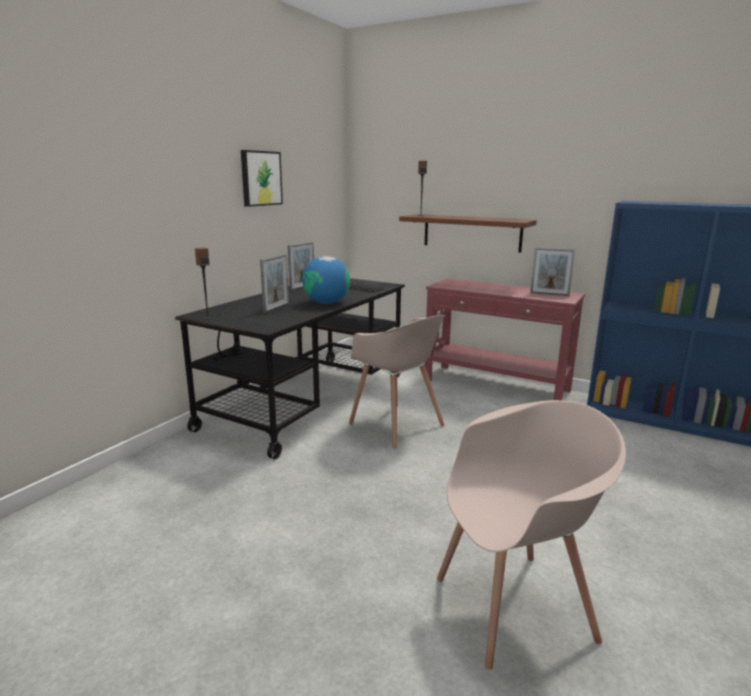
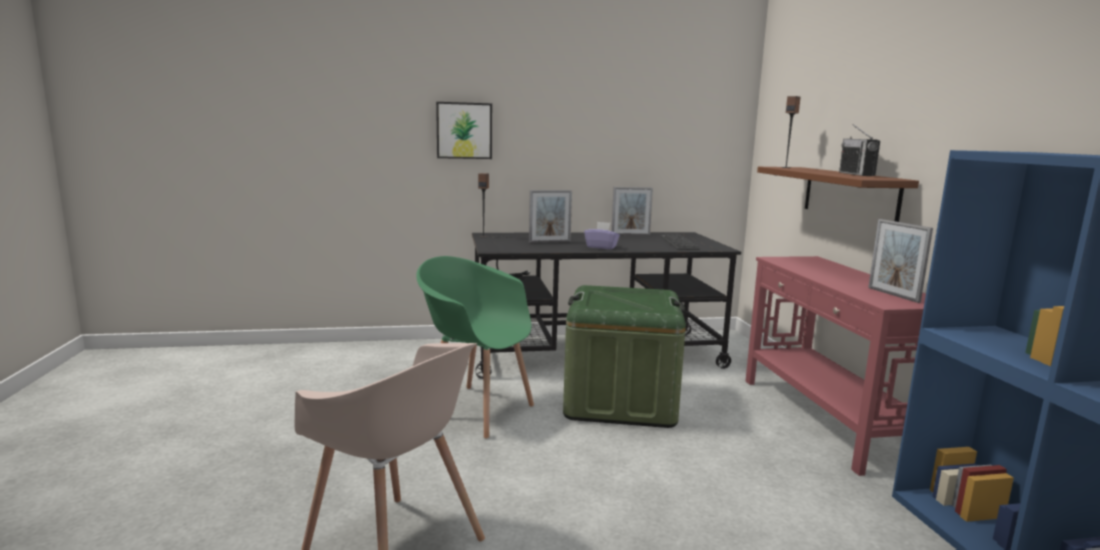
camera: 50 degrees right, 5 degrees down
picture [241,150,283,207] -> picture moved to [436,102,492,159]
globe [302,256,350,304] -> purple tissue box [584,222,620,249]
beige chair [349,315,446,449] -> green storage box [563,285,686,428]
none -> green chair [416,256,534,438]
none -> radio [839,124,880,176]

